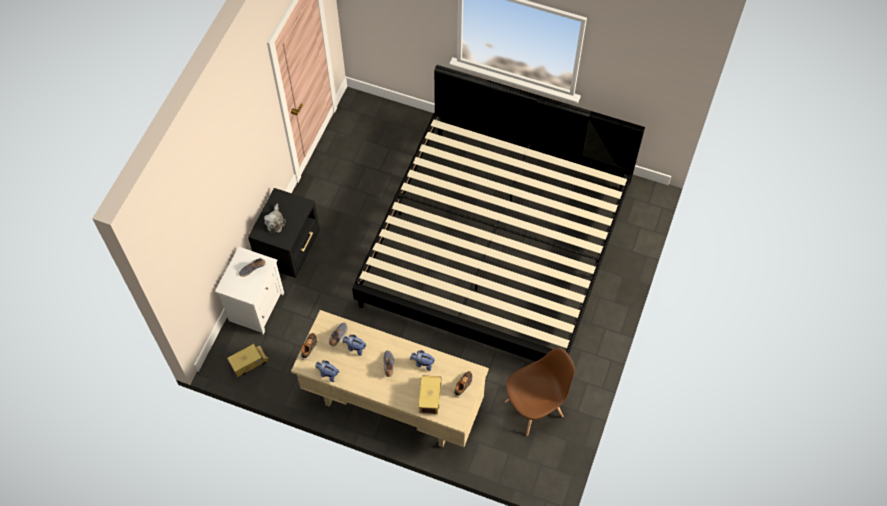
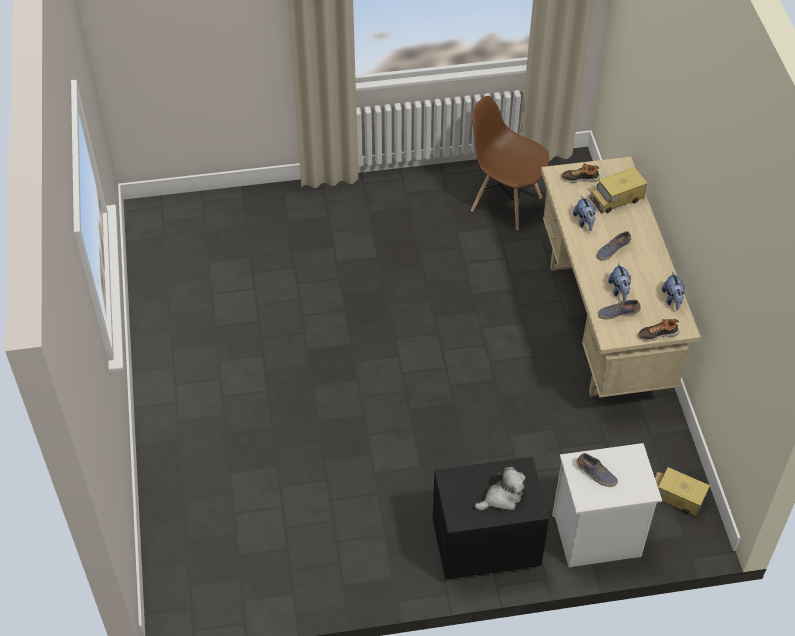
camera: 120 degrees left, 10 degrees down
bed [352,65,645,361] -> none

